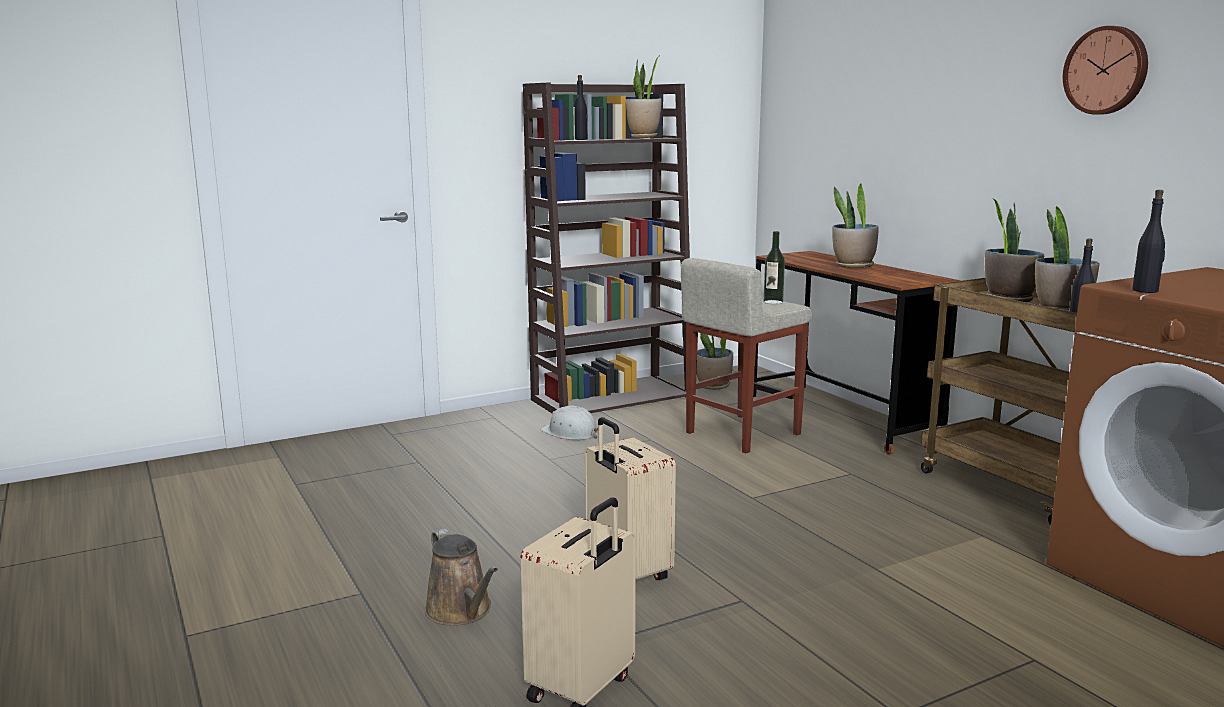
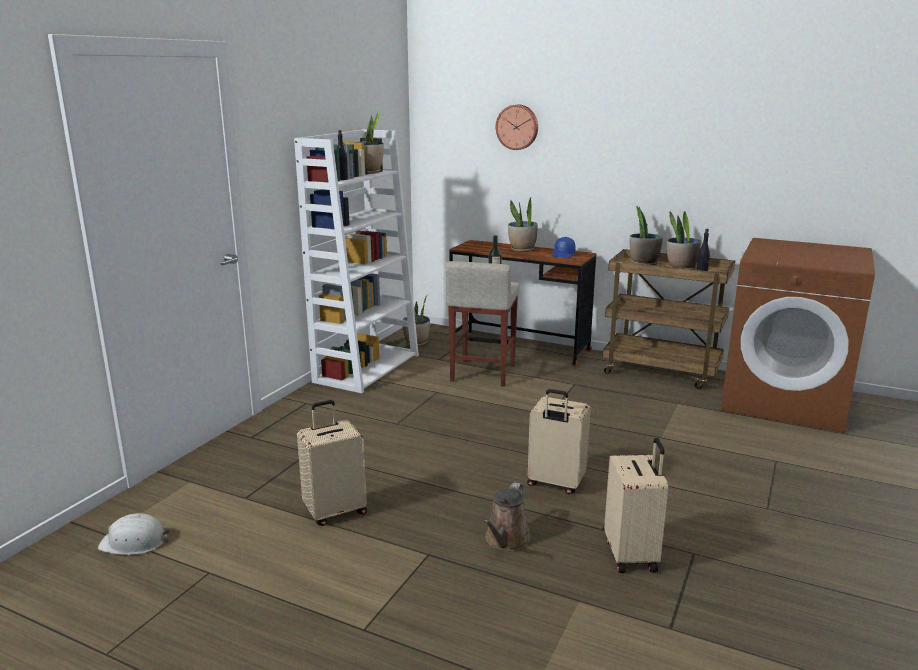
camera: 35 degrees left, 5 degrees up
brown watering can [425,529,498,626] -> brown watering can turned 90 degrees clockwise [483,482,531,551]
brown bookcase [523,83,690,413] -> white bookcase [294,129,419,393]
white hard hat [540,406,598,440] -> white hard hat moved to [98,514,170,555]
wall clock [1063,26,1148,115] -> wall clock moved to [496,104,538,150]
black bottle [1132,190,1165,293] -> none
none -> beige suitcase [297,400,367,526]
none -> blue cap [552,237,576,258]

